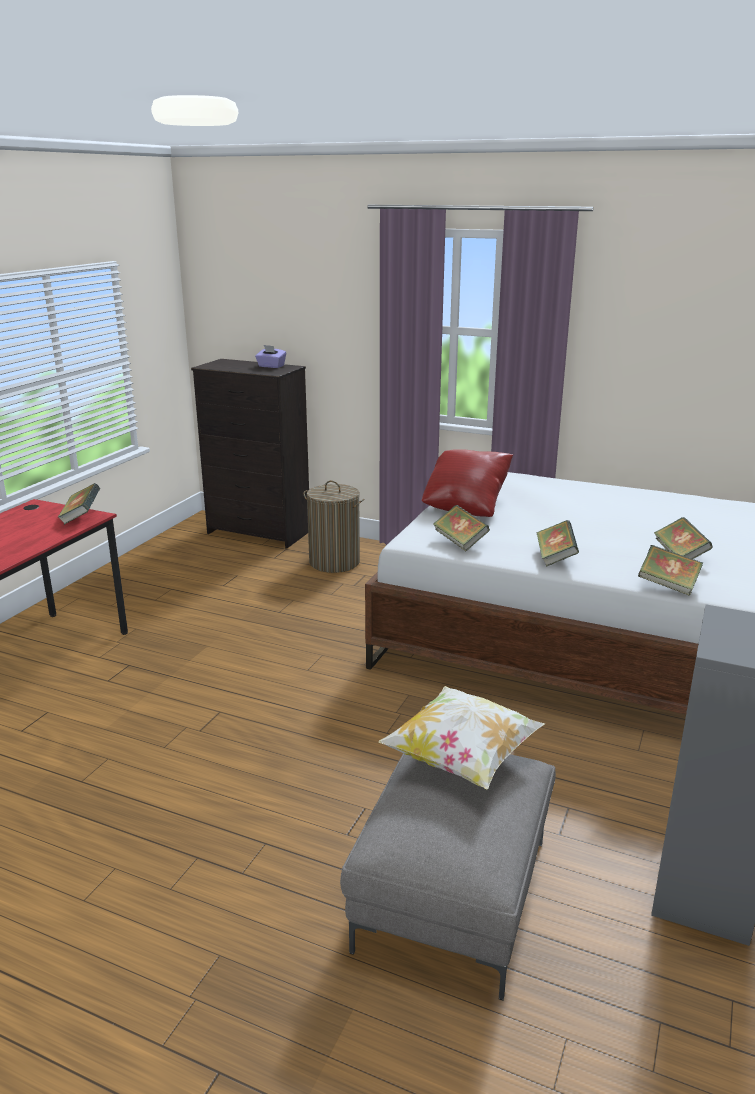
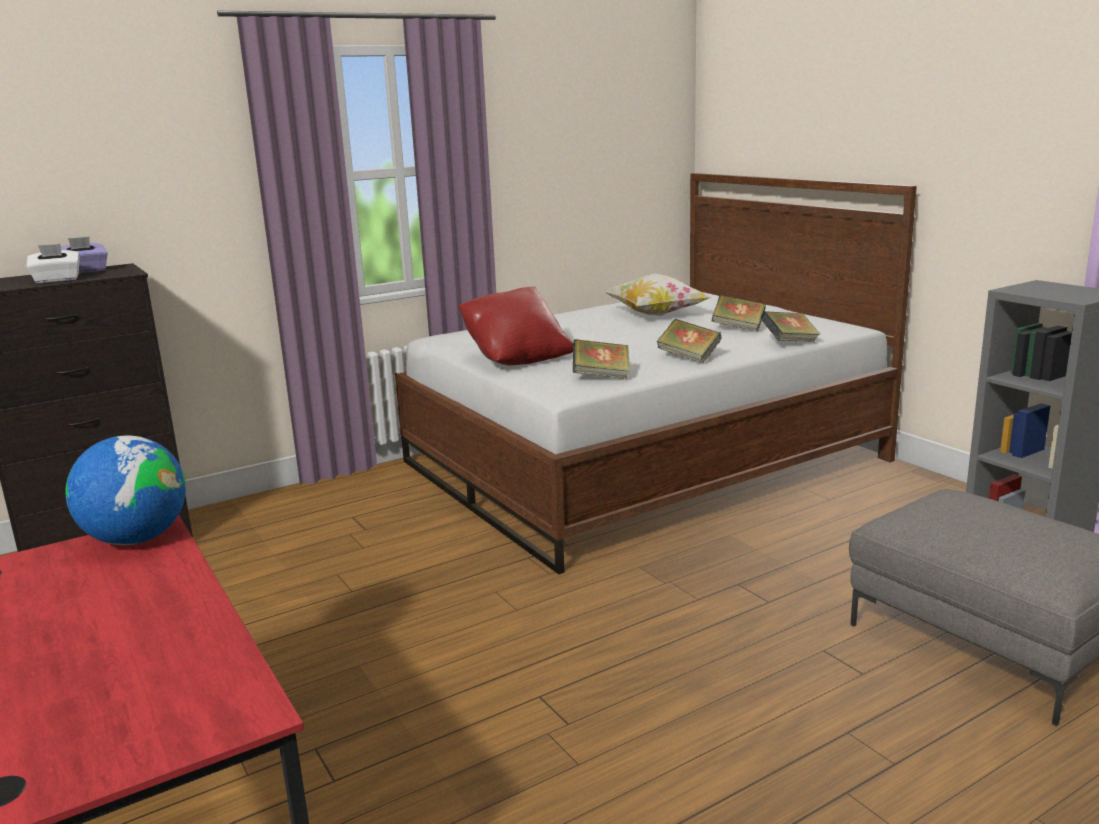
camera: 55 degrees left, 5 degrees down
book [57,483,100,524] -> globe [65,436,186,545]
laundry basket [303,481,364,573] -> none
pillow [378,686,545,789] -> pillow moved to [605,274,712,316]
none -> white tissue box [26,244,80,283]

